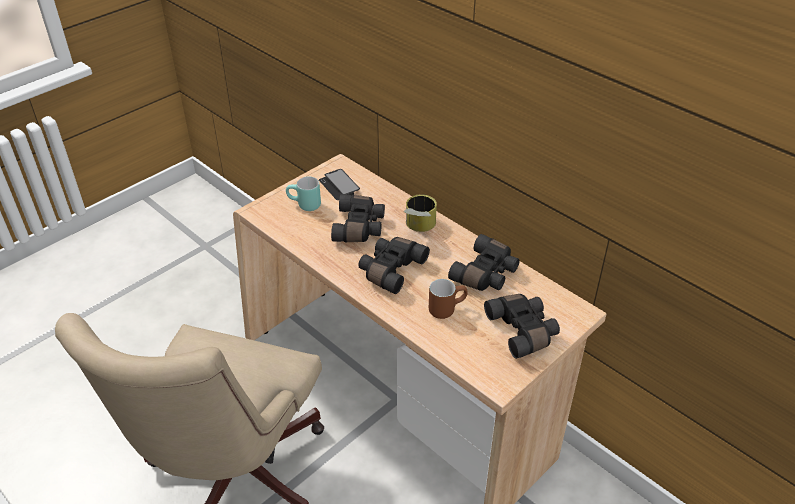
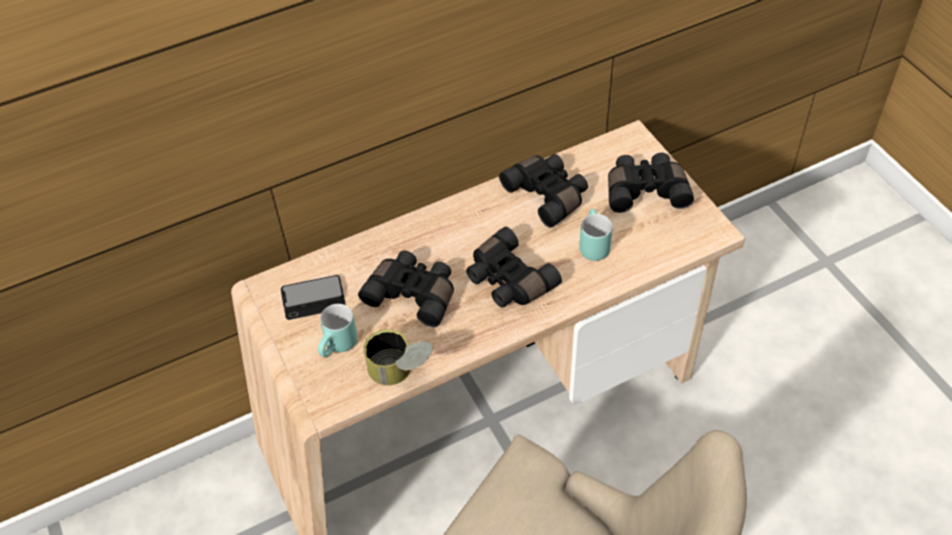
camera: 70 degrees left, 10 degrees up
can [404,194,437,232] -> can moved to [363,329,433,386]
brown mug [429,279,468,319] -> turquoise mug [579,209,613,261]

